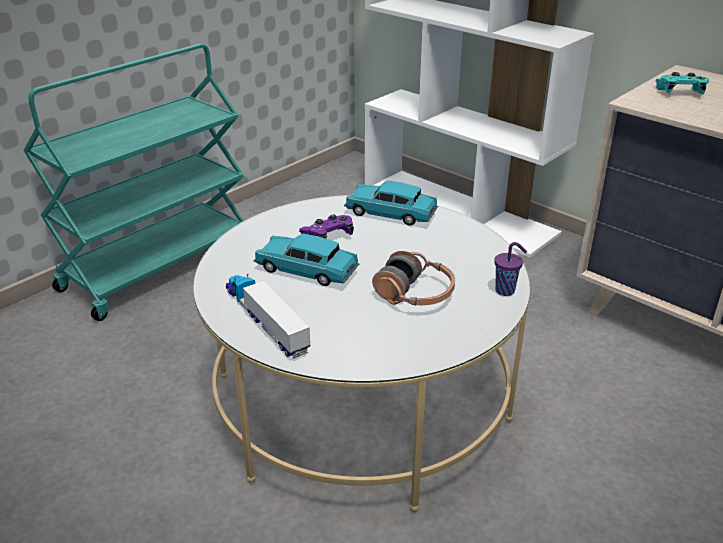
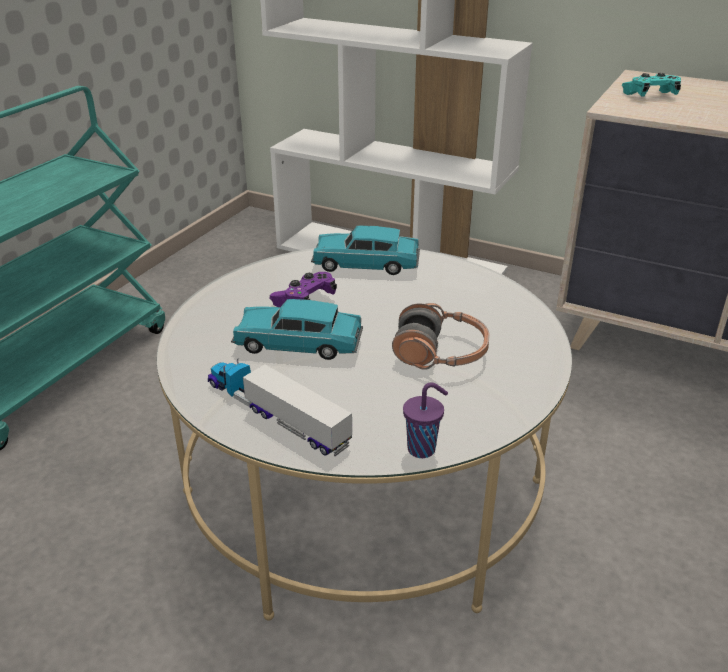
camera: 15 degrees left, 0 degrees up
purple cup [494,242,527,296] -> purple cup moved to [403,383,448,458]

